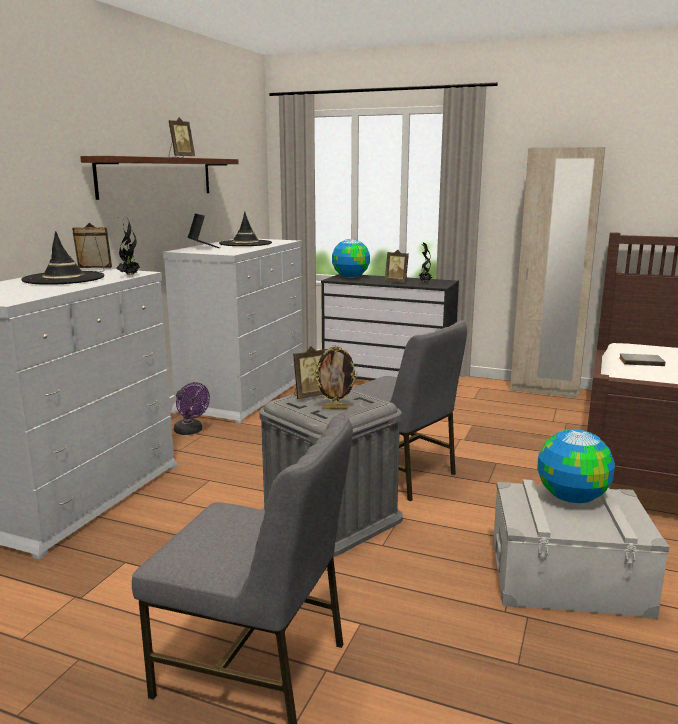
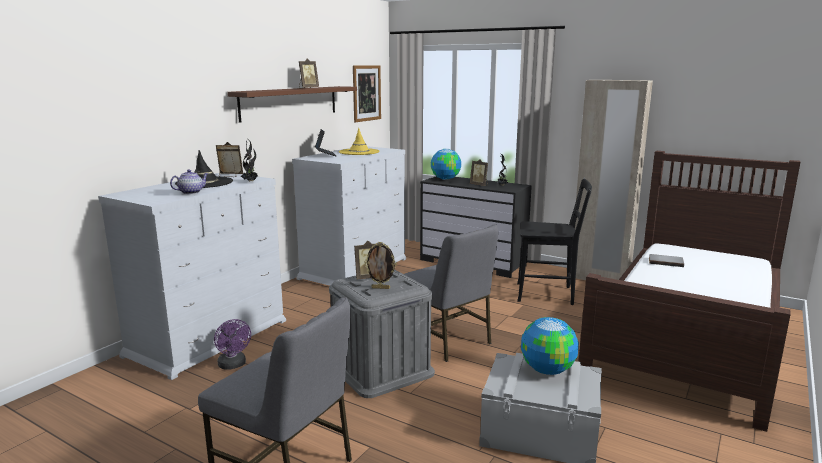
camera: 10 degrees right, 0 degrees up
purple fan [174,382,210,435] -> purple fan moved to [214,319,251,370]
black hat [219,211,272,246] -> yellow hat [339,128,379,155]
none -> teapot [170,169,208,194]
none -> picture [353,65,381,122]
none -> black chair [517,179,592,305]

